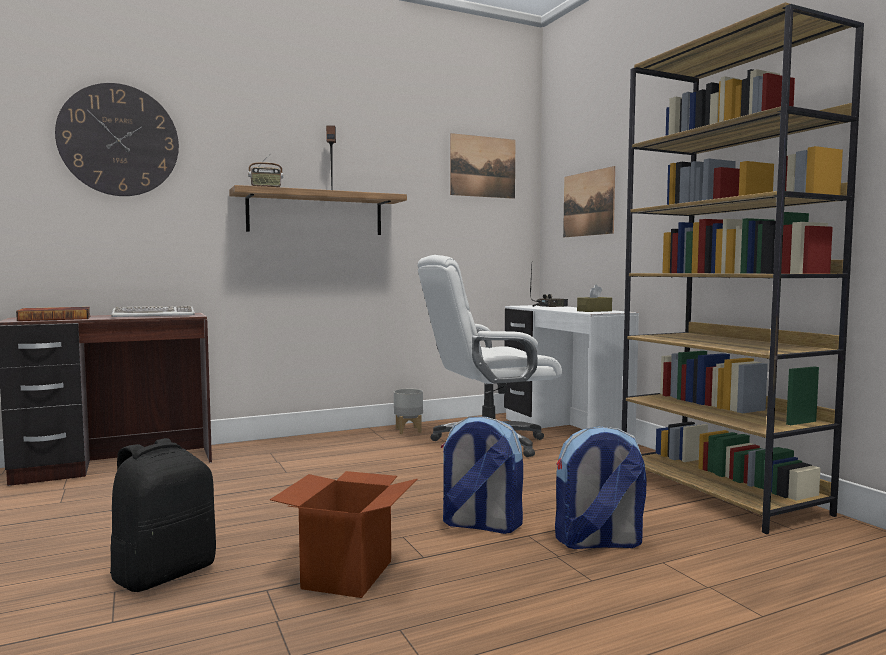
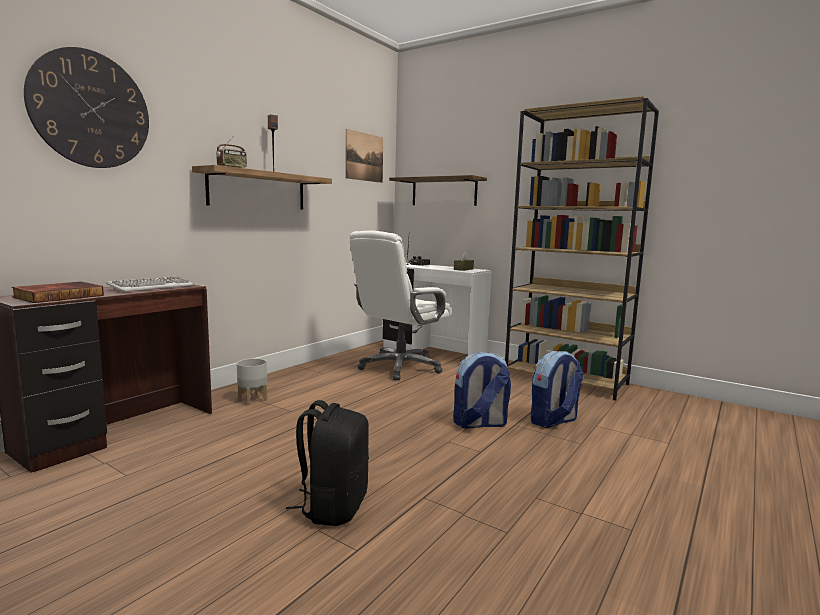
camera: 30 degrees left, 5 degrees up
cardboard box [270,471,417,598] -> none
grey planter [394,389,423,434] -> grey planter moved to [237,358,267,405]
picture [563,166,615,237] -> shelf [389,175,487,206]

